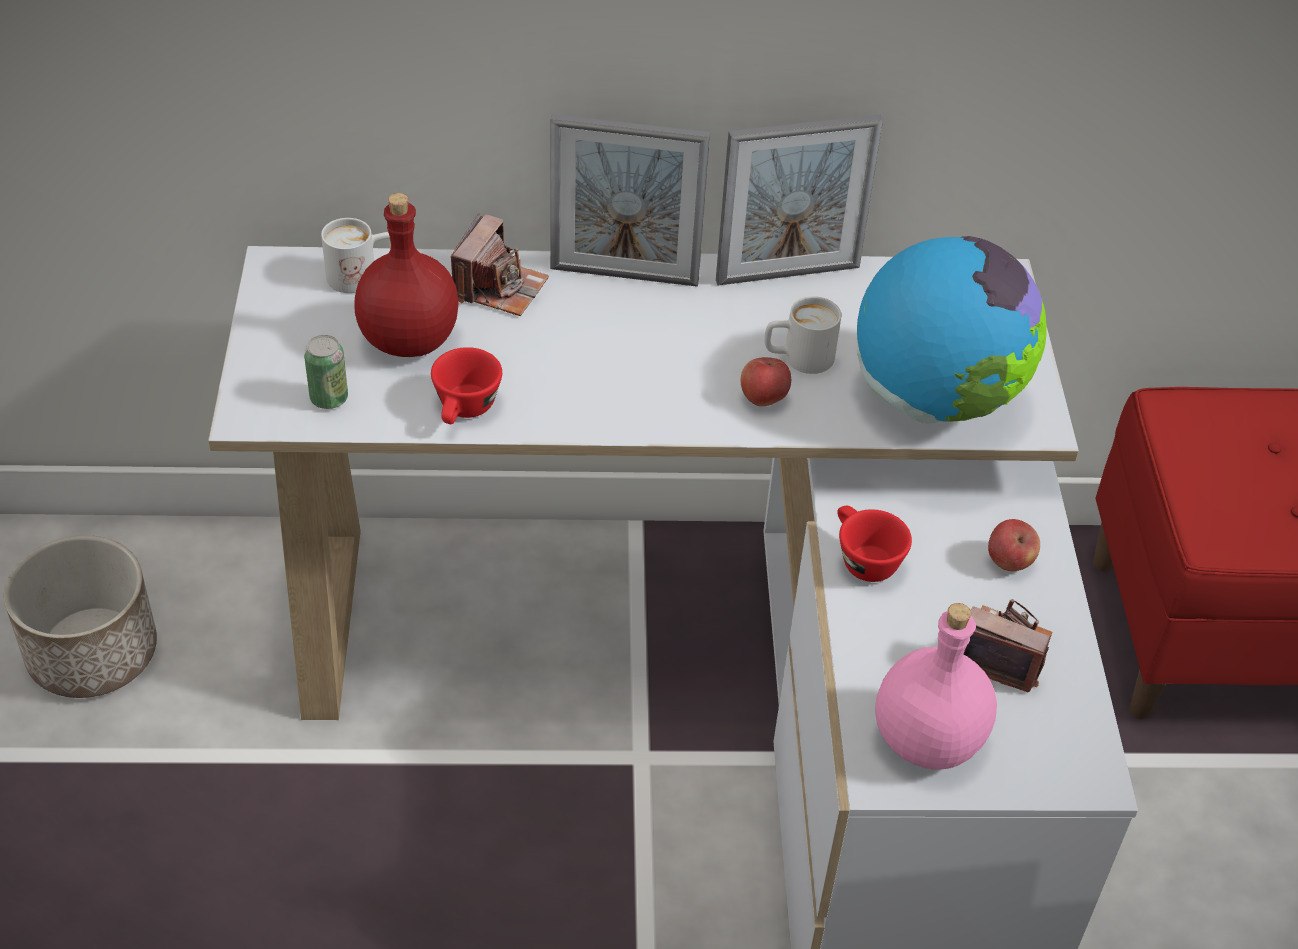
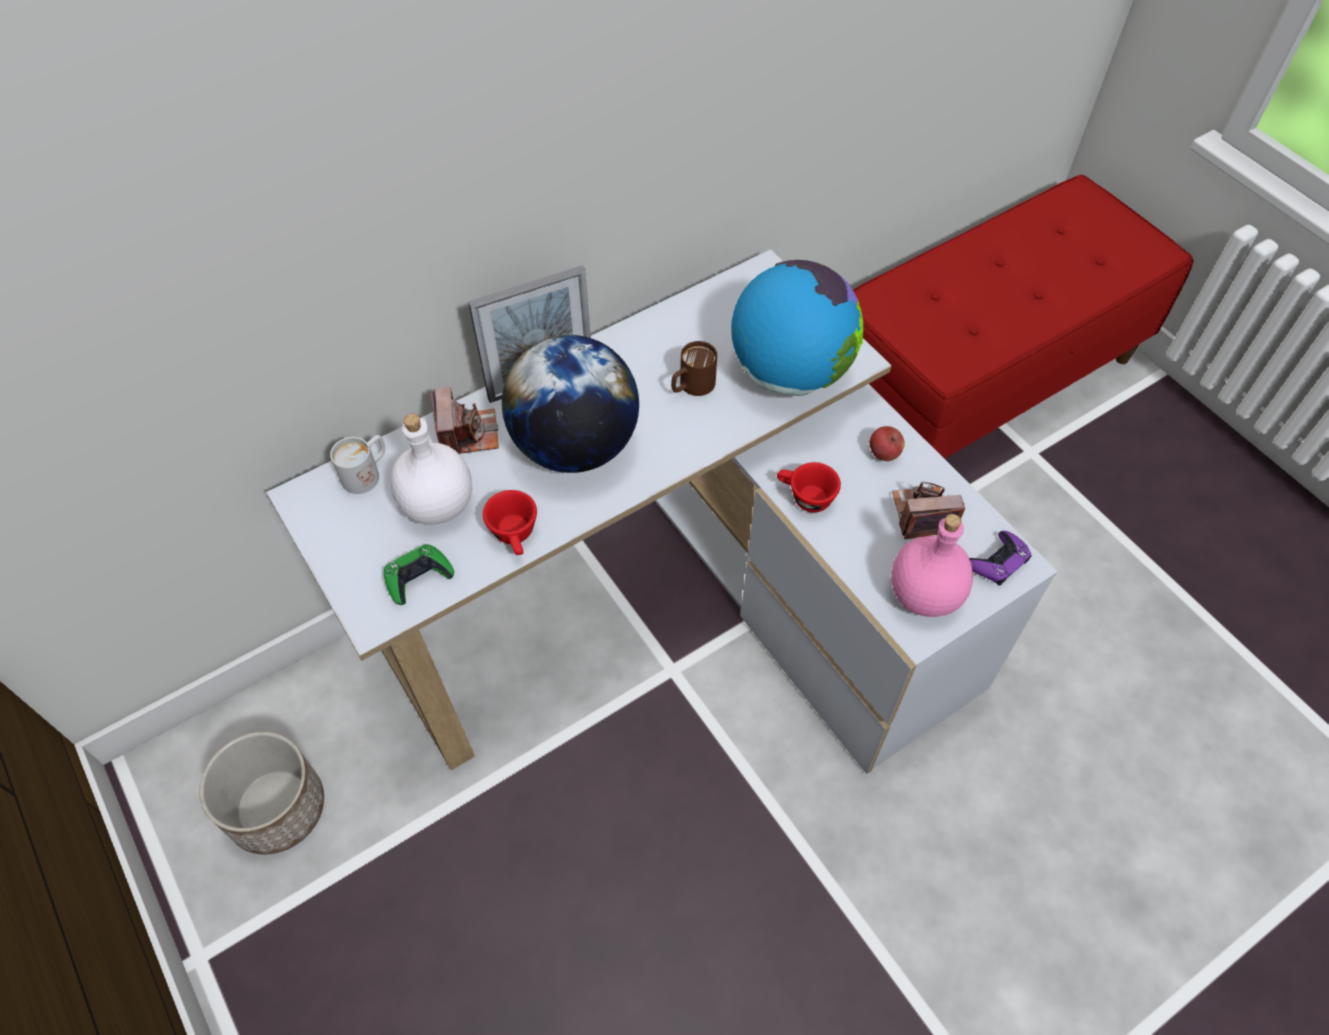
camera: 30 degrees left, 10 degrees up
can [304,335,348,409] -> green game controller [384,544,454,605]
red bottle [354,193,459,357] -> white bottle [390,414,472,525]
picture frame [716,115,883,285] -> none
apple [741,357,791,407] -> none
white mug [764,296,841,374] -> brown mug [671,341,717,396]
none -> globe [502,335,639,473]
none -> purple game controller [969,531,1032,586]

